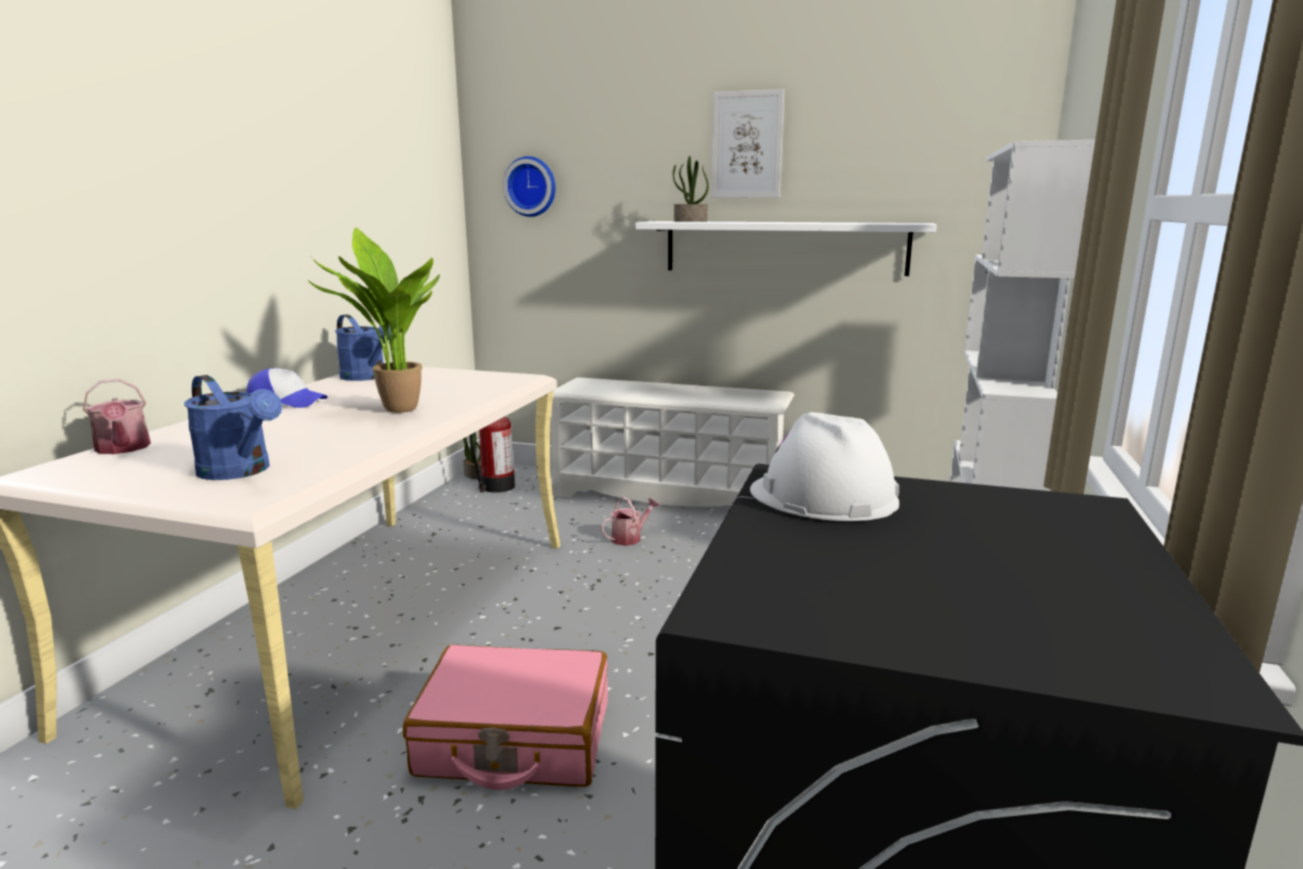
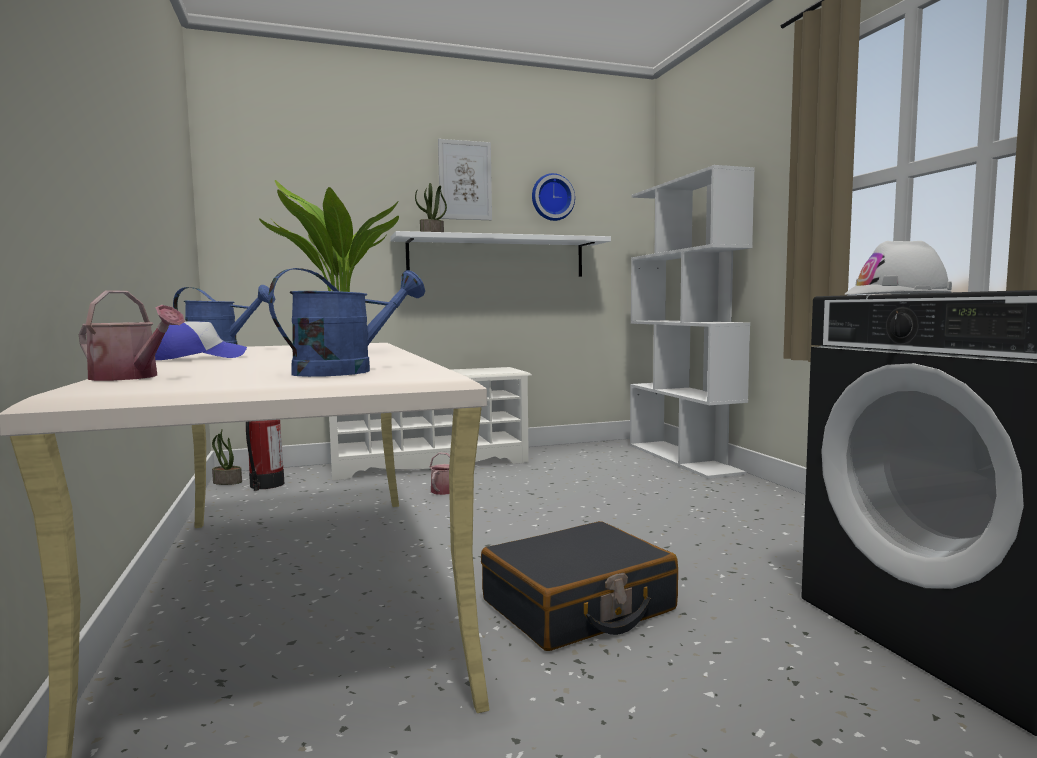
camera: 35 degrees left, 10 degrees down
blue watering can [184,375,282,480] -> blue watering can turned 45 degrees counterclockwise [268,268,425,377]
pink suitcase [403,644,608,790] -> black suitcase [481,521,678,651]
wall clock [503,156,556,217] -> wall clock moved to [532,173,575,221]

